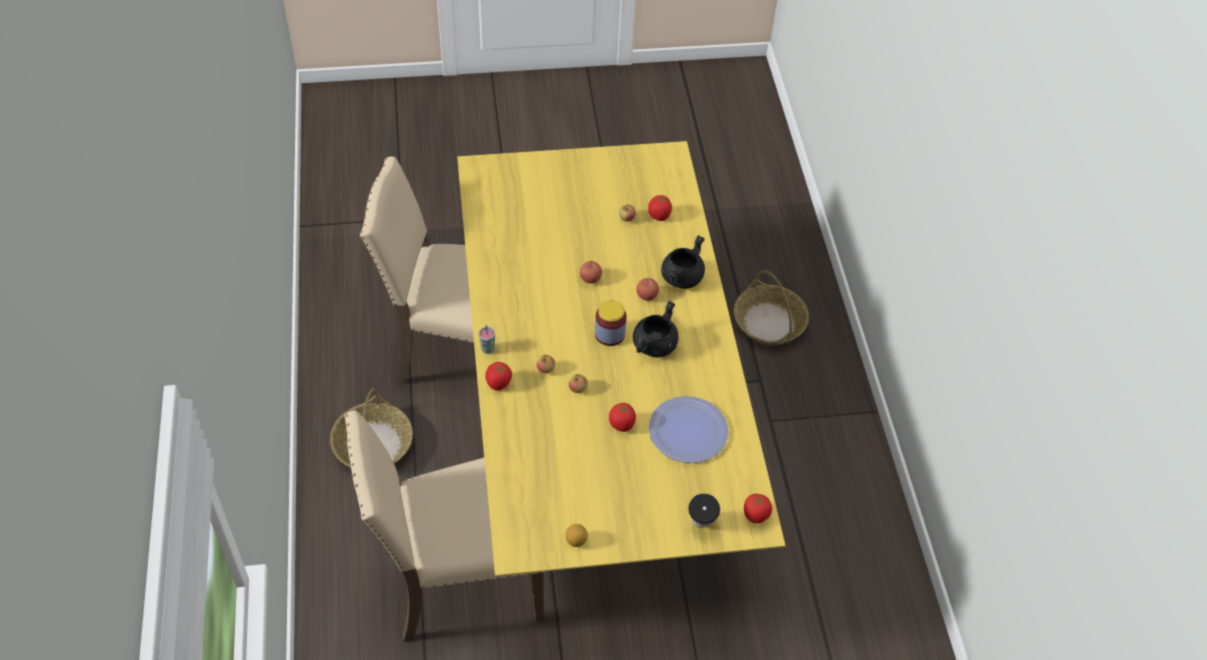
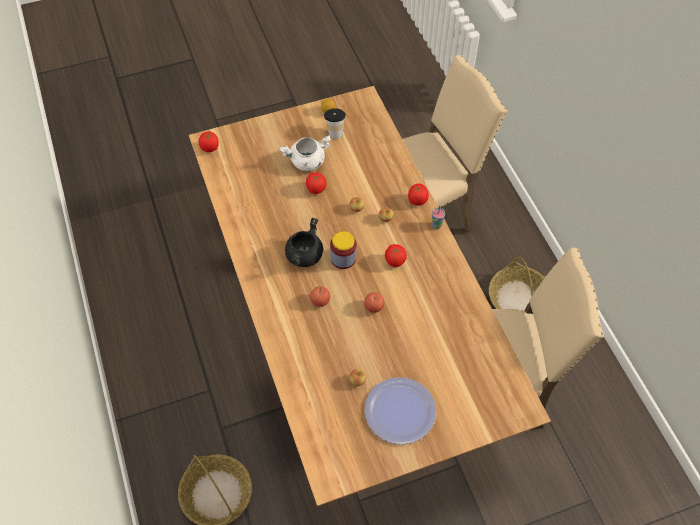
camera: 170 degrees right, 5 degrees up
yellow dining table [457,141,786,576] -> brown dining table [189,86,551,506]
tomato [648,195,672,221] -> tomato moved to [385,244,407,267]
plate [649,396,728,463] -> plate moved to [364,377,436,445]
black cooking pot [661,235,705,289] -> none
cup [689,494,720,528] -> cup moved to [324,108,346,139]
none -> white cooking pot [279,135,331,171]

